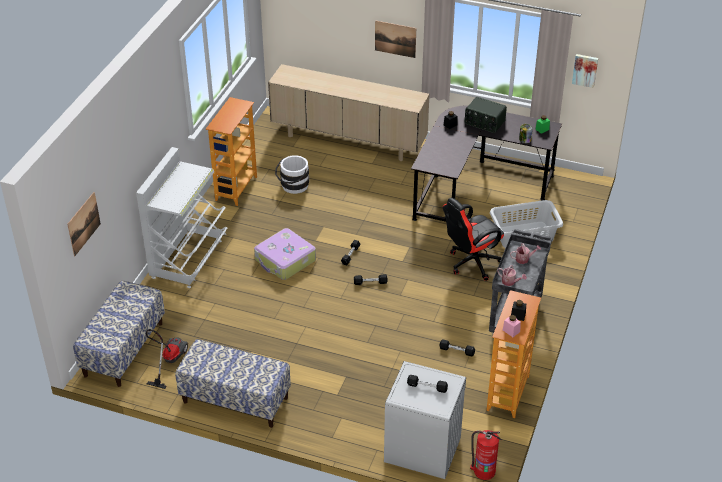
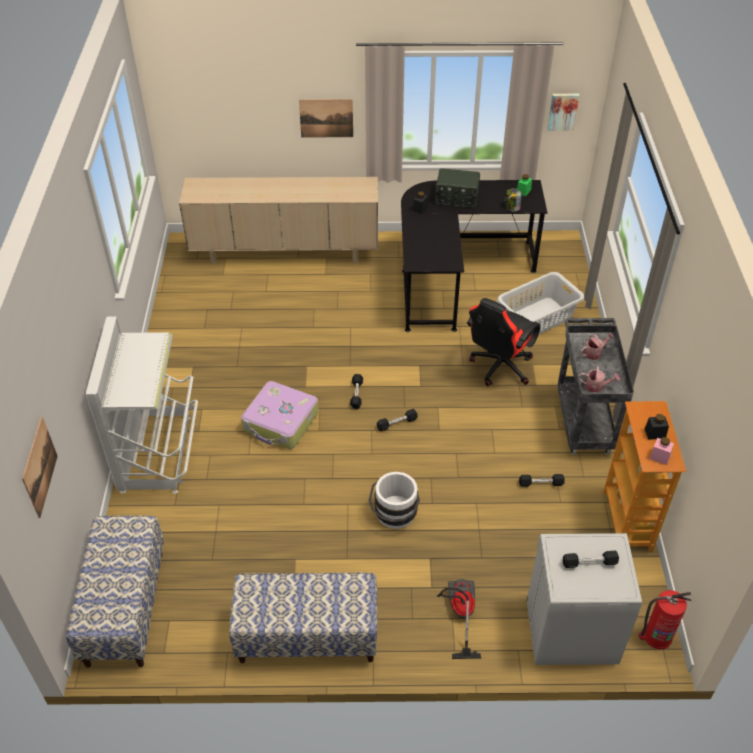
camera: 20 degrees left, 5 degrees up
vacuum cleaner [146,329,188,389] -> vacuum cleaner moved to [437,579,481,659]
bookcase [206,97,257,206] -> none
white bucket [275,155,309,194] -> white bucket moved to [368,472,420,529]

